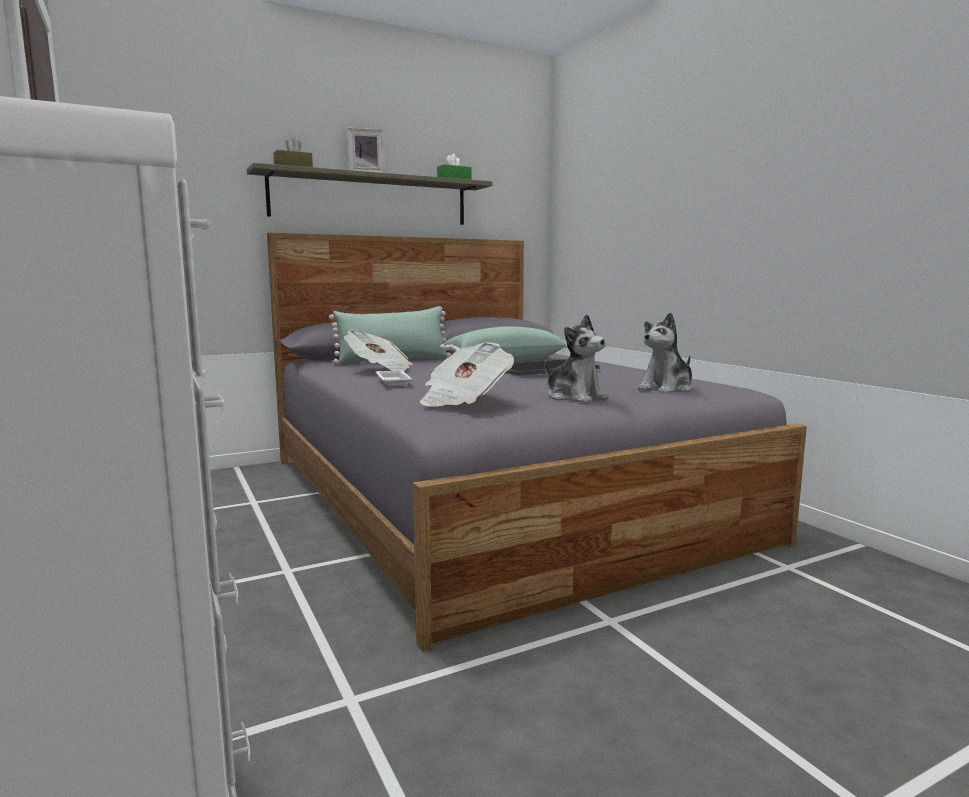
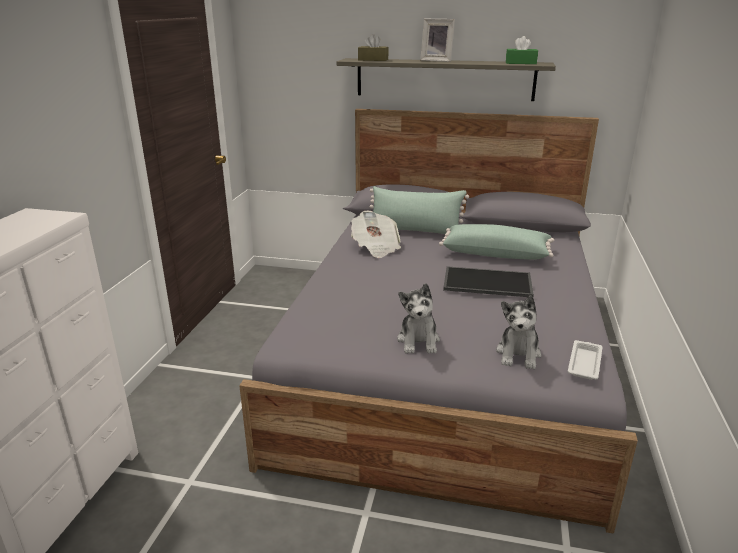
camera: 40 degrees right, 15 degrees up
white tray [376,370,413,386] -> white tray moved to [568,340,603,380]
newspaper [420,342,514,407] -> none
plush toy [637,312,693,393] -> plush toy turned 75 degrees counterclockwise [496,295,542,369]

